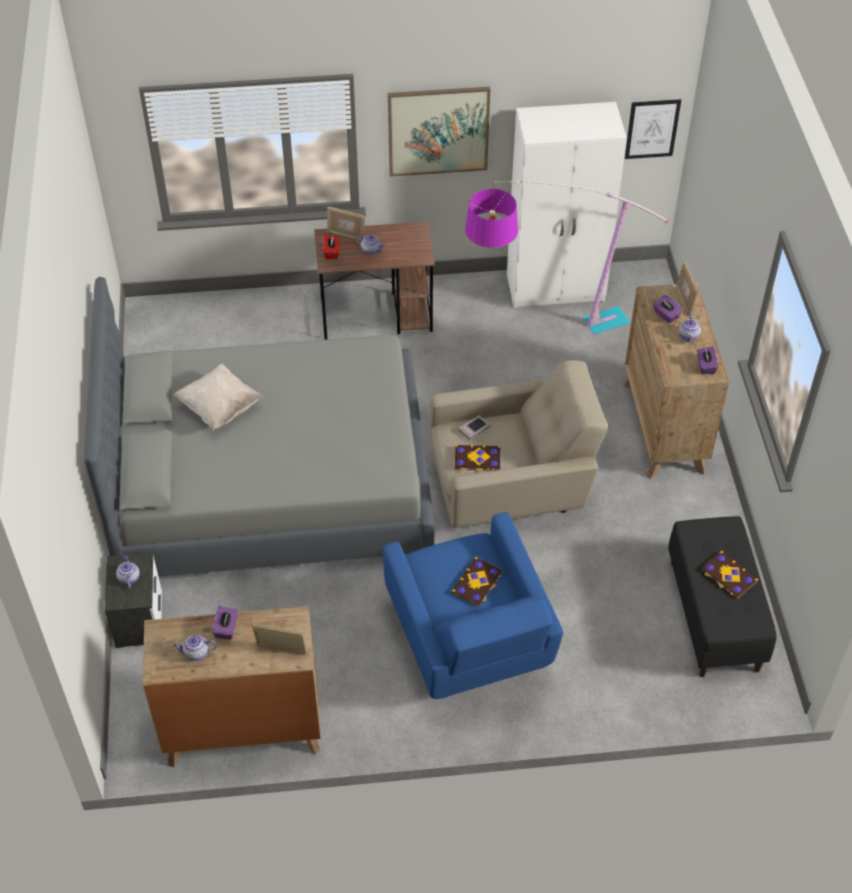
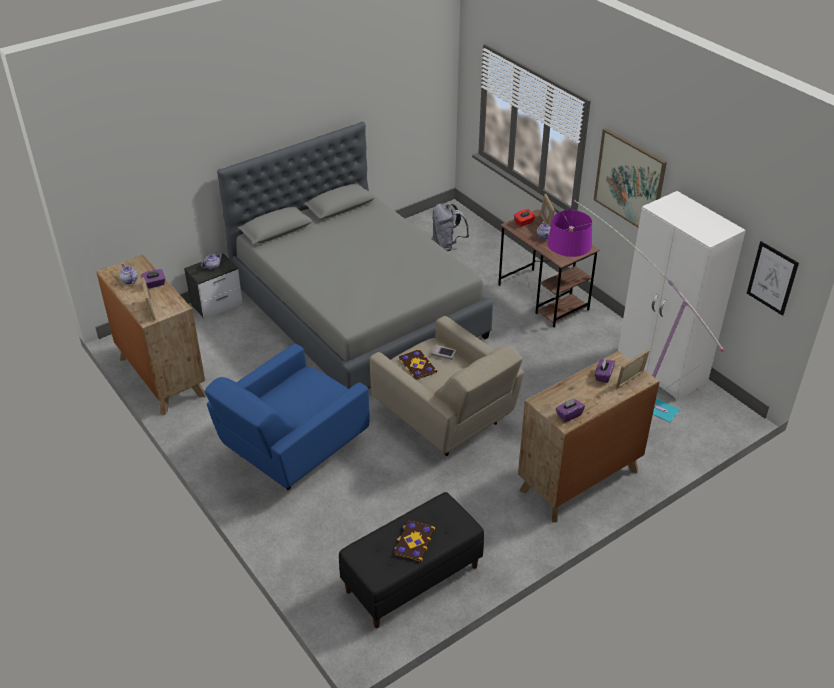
camera: 60 degrees right, 10 degrees down
beige pillow [174,364,263,430] -> none
book [451,557,503,606] -> none
teapot [679,314,701,342] -> none
none -> grey backpack [432,203,469,251]

